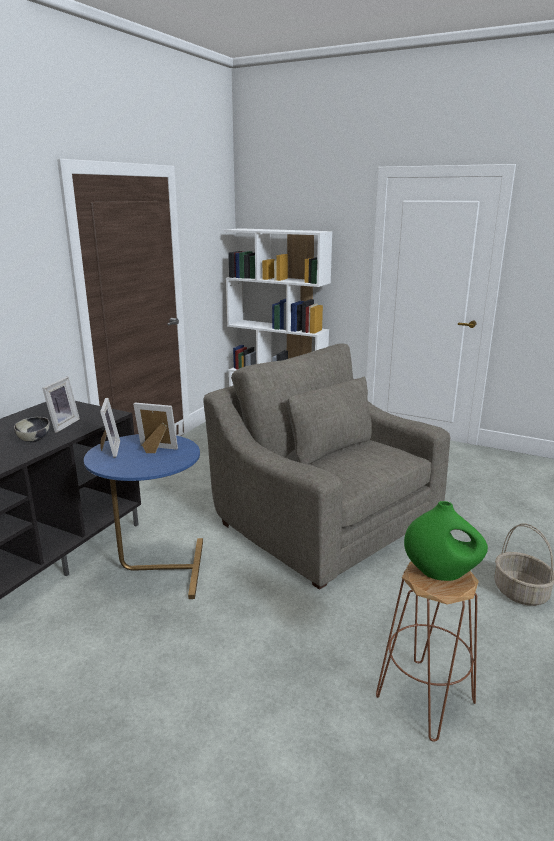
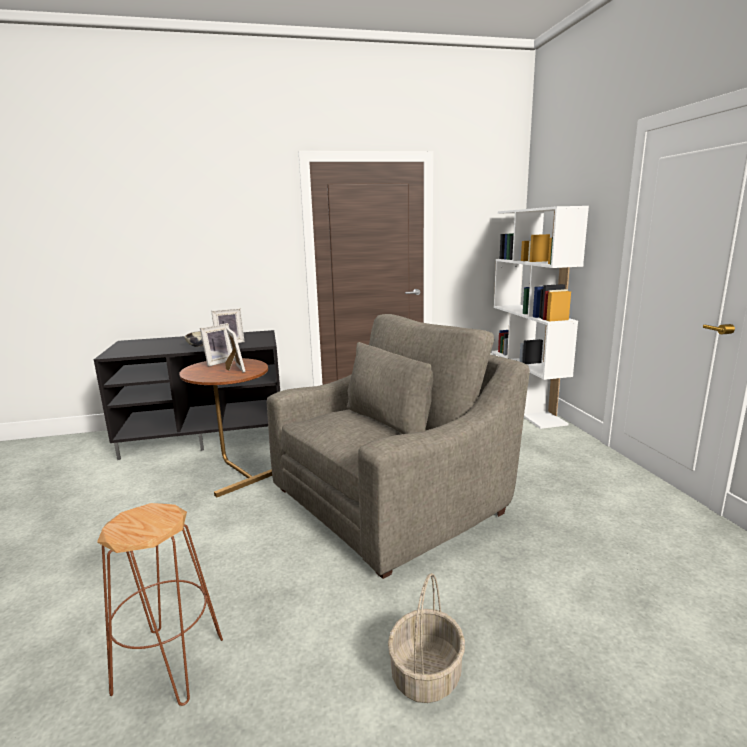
camera: 50 degrees right, 5 degrees down
blue side table [84,434,203,599] -> brown side table [179,358,272,497]
grey armchair [203,343,450,590] -> grey armchair turned 45 degrees clockwise [267,314,530,579]
green vase [404,501,488,581] -> none

